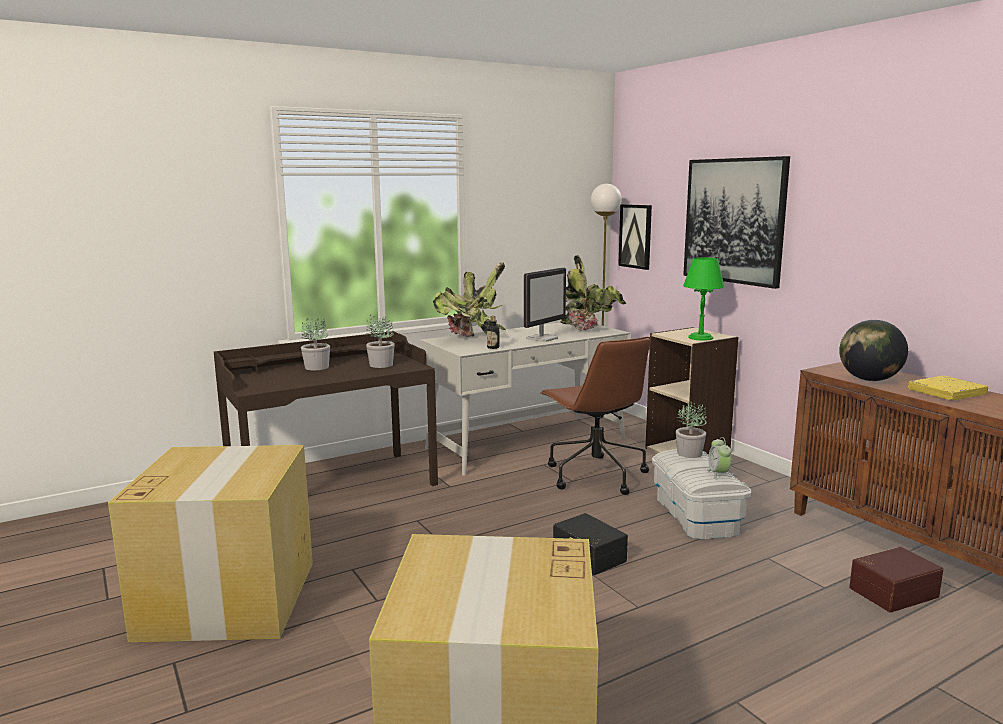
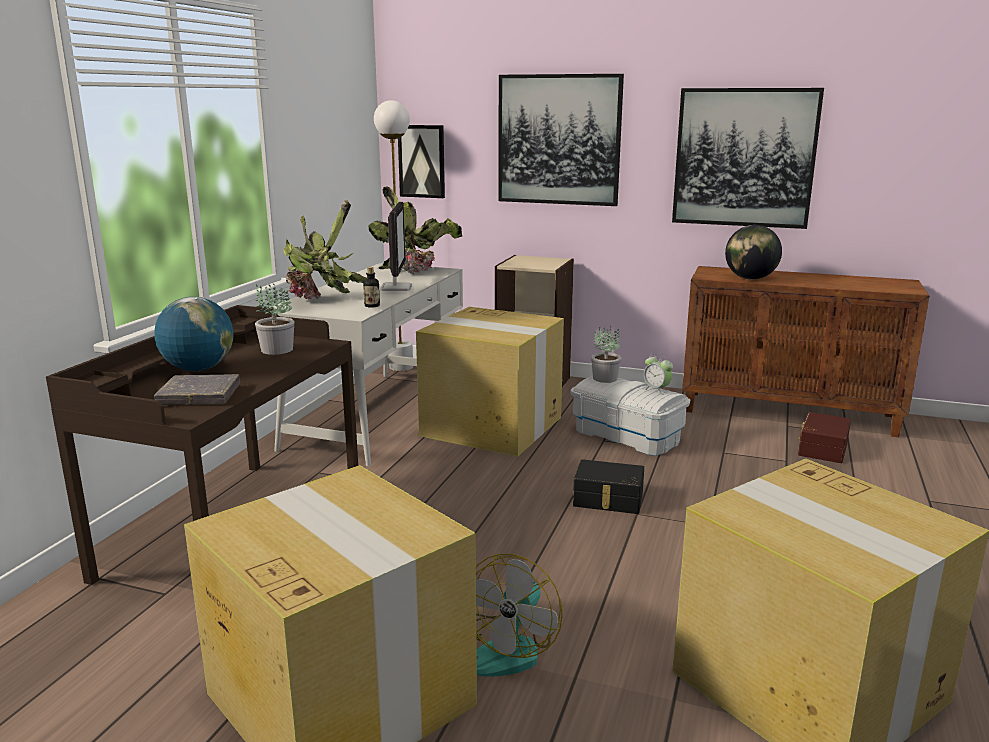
camera: 40 degrees left, 5 degrees up
potted plant [301,317,330,370] -> globe [154,297,233,371]
brown office chair [540,337,651,495] -> cardboard box [416,307,564,456]
green table lamp [683,257,725,341] -> none
yellow book [908,376,988,401] -> none
none -> grey book [154,374,240,405]
none -> fan [476,554,563,676]
none -> picture [672,88,824,229]

